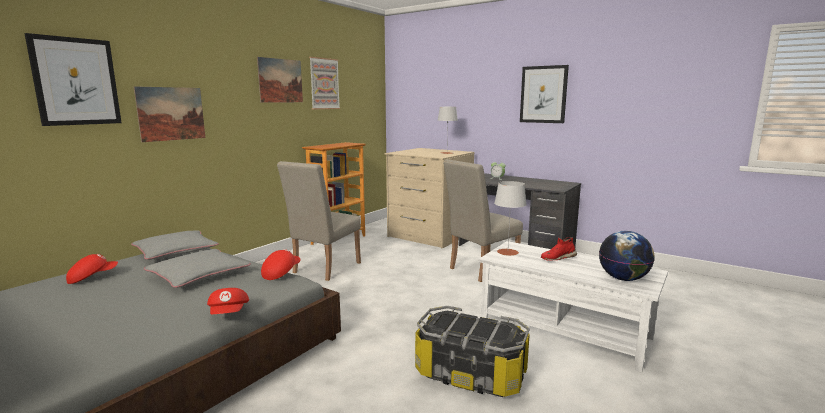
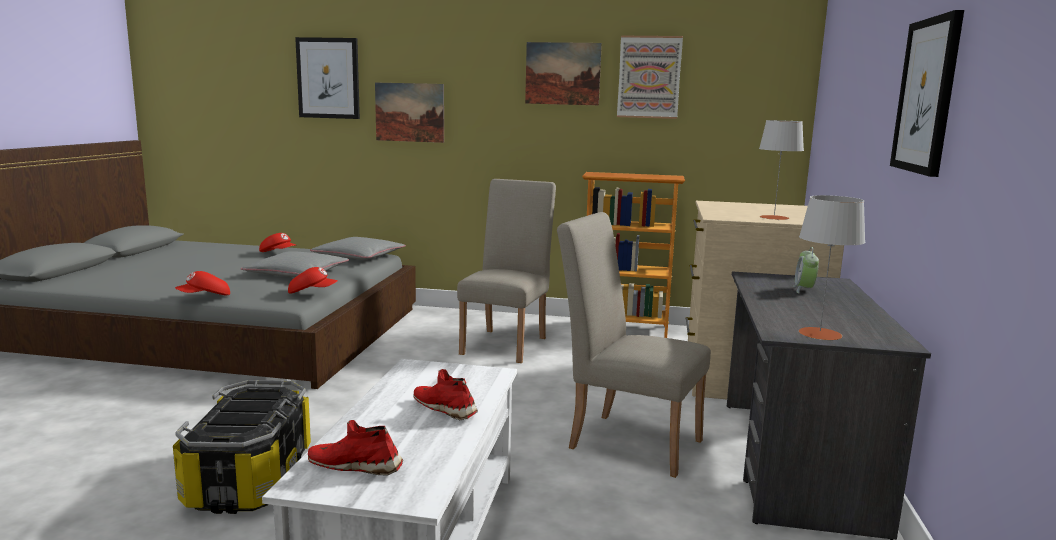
camera: 65 degrees right, 0 degrees up
beige chair [277,161,361,281] -> beige chair turned 105 degrees clockwise [457,179,556,363]
grey table lamp [494,181,527,256] -> grey table lamp moved to [799,195,866,340]
globe [599,231,654,281] -> red shoe [308,420,403,476]

